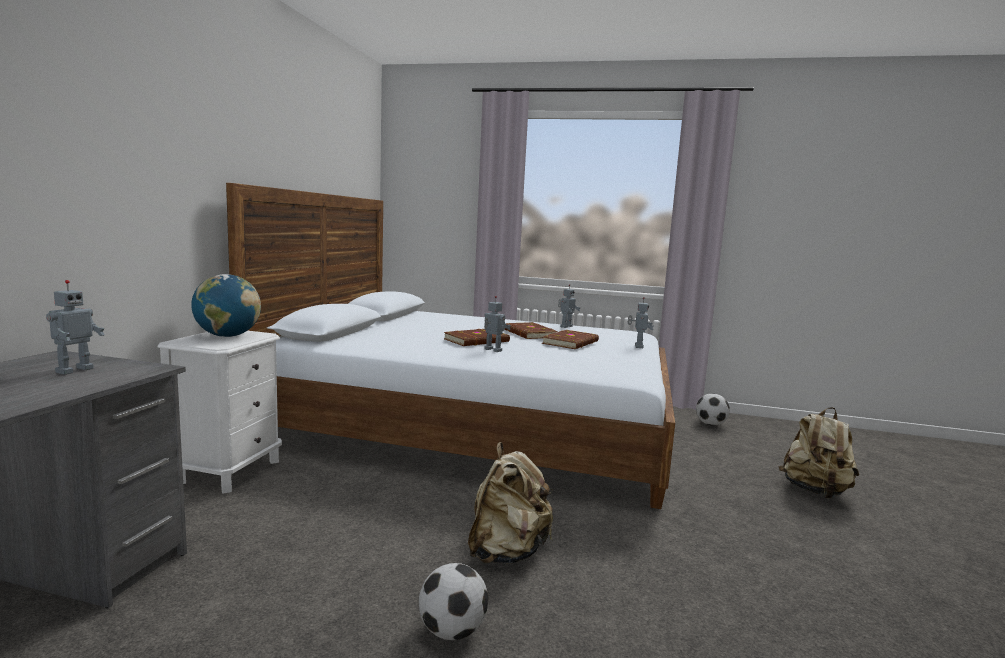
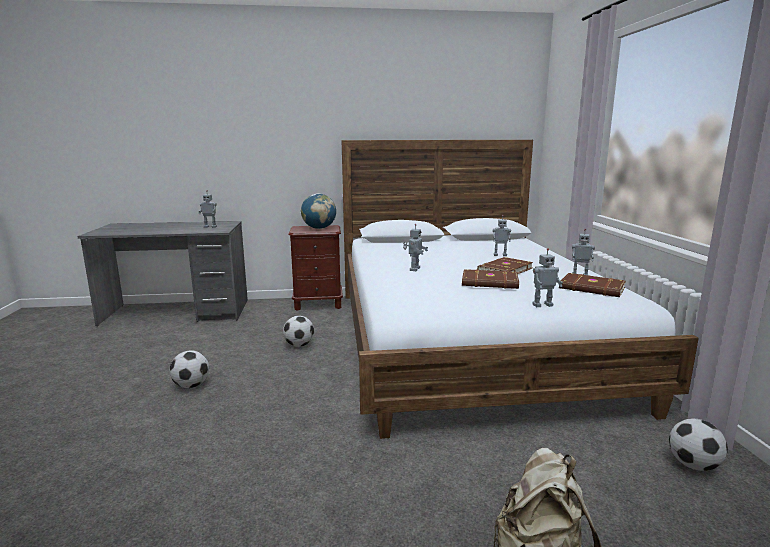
camera: 70 degrees right, 5 degrees up
white nightstand [157,331,282,494] -> brown nightstand [288,225,343,311]
brown book [444,329,510,346] -> brown book moved to [559,273,626,297]
beige backpack [468,442,553,564] -> none
none -> football [283,316,314,347]
none -> toy robot [493,215,511,256]

